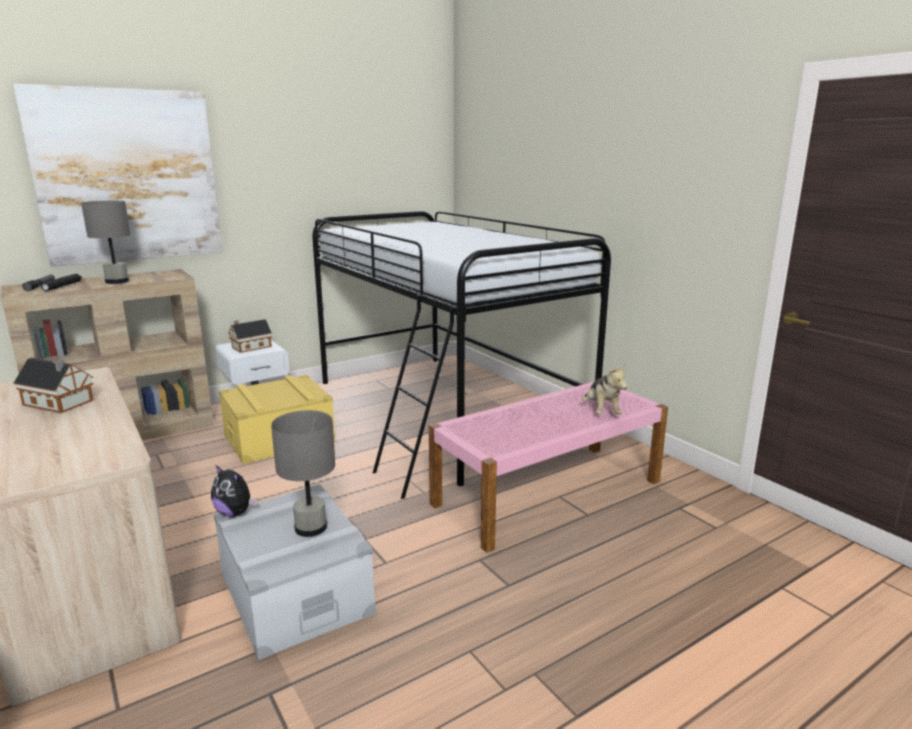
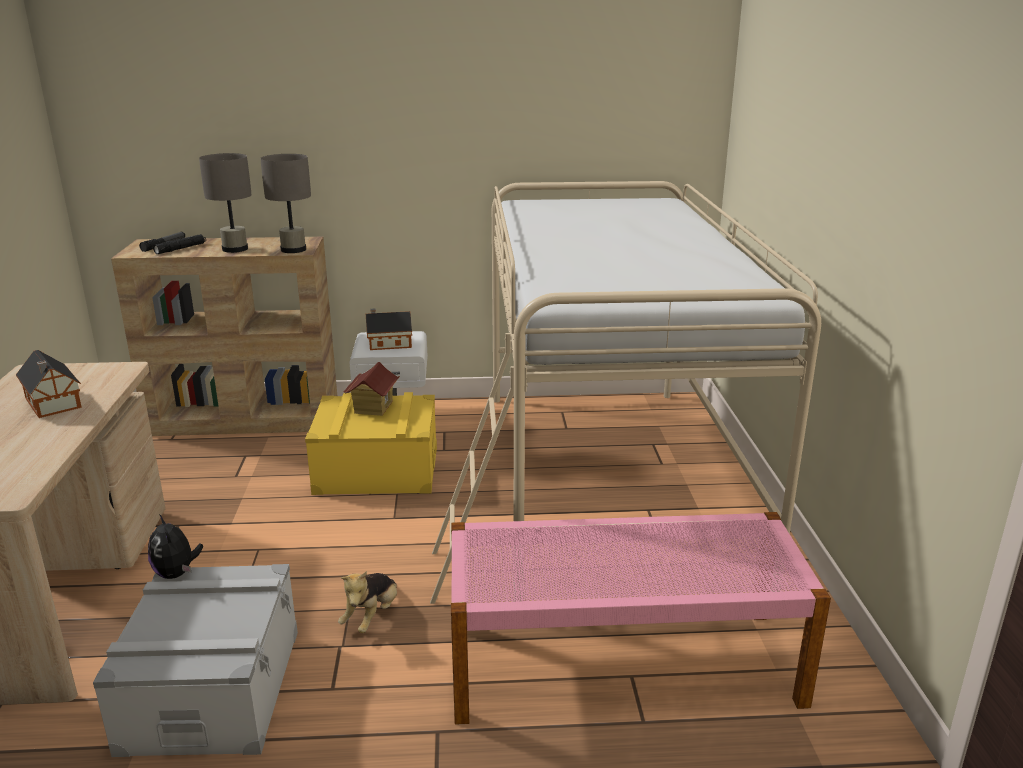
camera: 30 degrees right, 5 degrees up
picture [13,84,223,267] -> none
grey table lamp [271,410,335,537] -> grey table lamp moved to [260,154,311,253]
black bed [312,211,611,499] -> beige bed [430,181,821,604]
plush toy [582,364,627,414] -> plush toy moved to [338,571,397,633]
none -> toy house [343,362,400,416]

